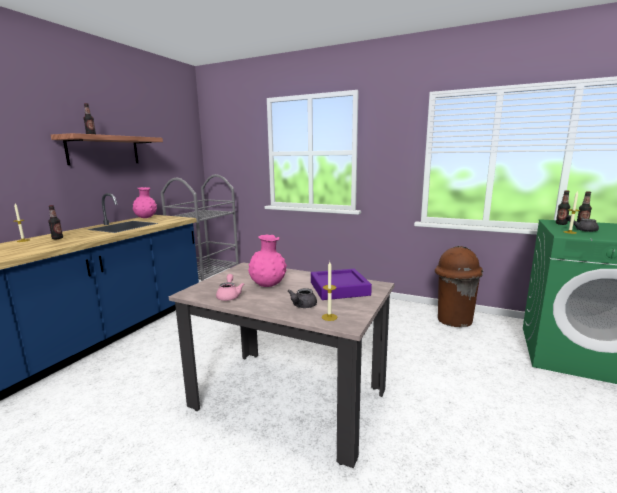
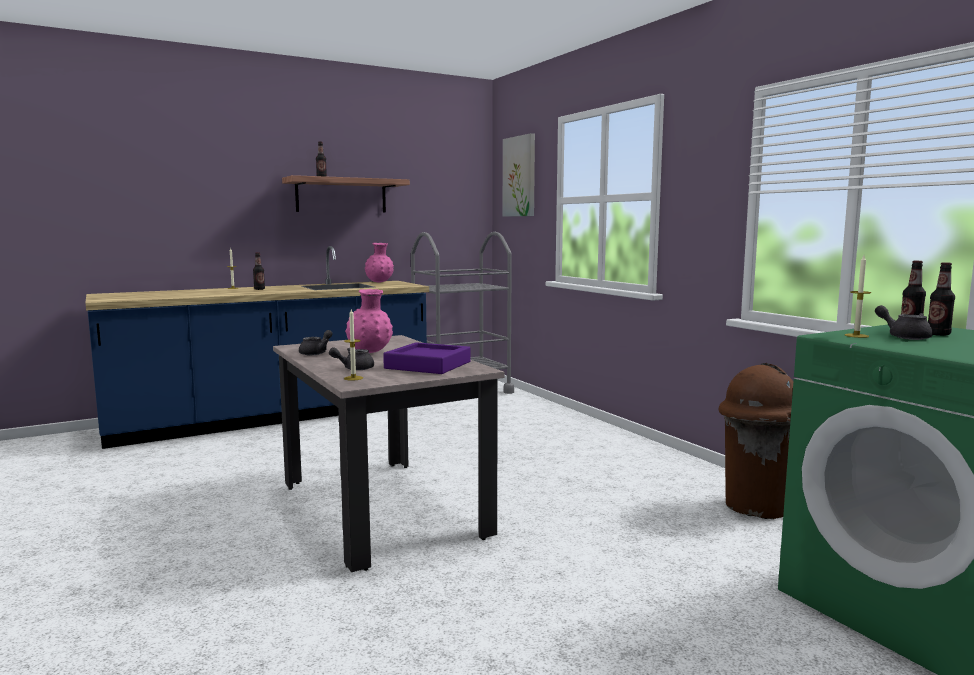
camera: 35 degrees right, 5 degrees down
pink teapot [216,274,244,301] -> grey teapot [299,330,333,355]
none -> picture [503,133,535,217]

